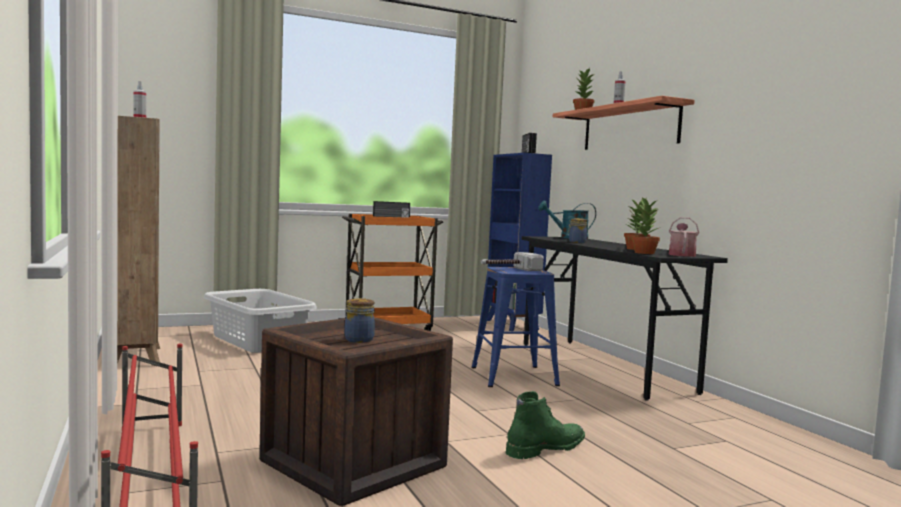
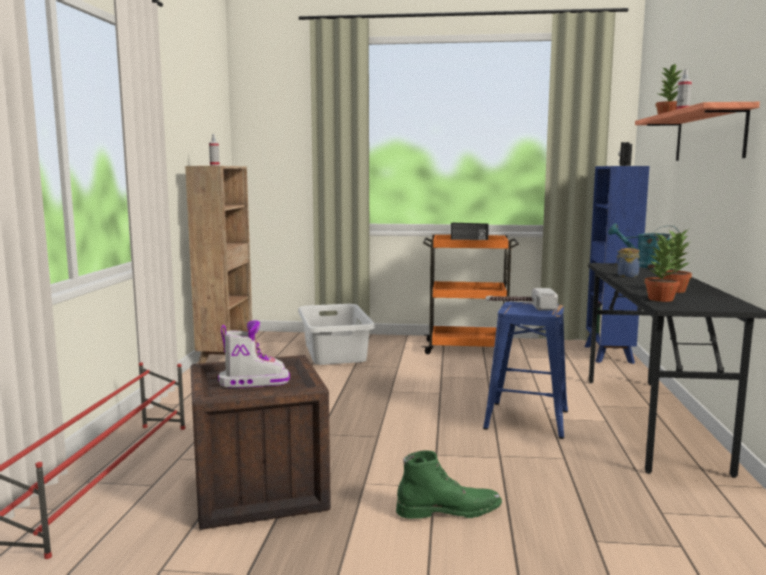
camera: 30 degrees right, 5 degrees up
jar [344,298,375,343] -> boot [218,320,290,388]
watering can [669,217,699,257] -> none

